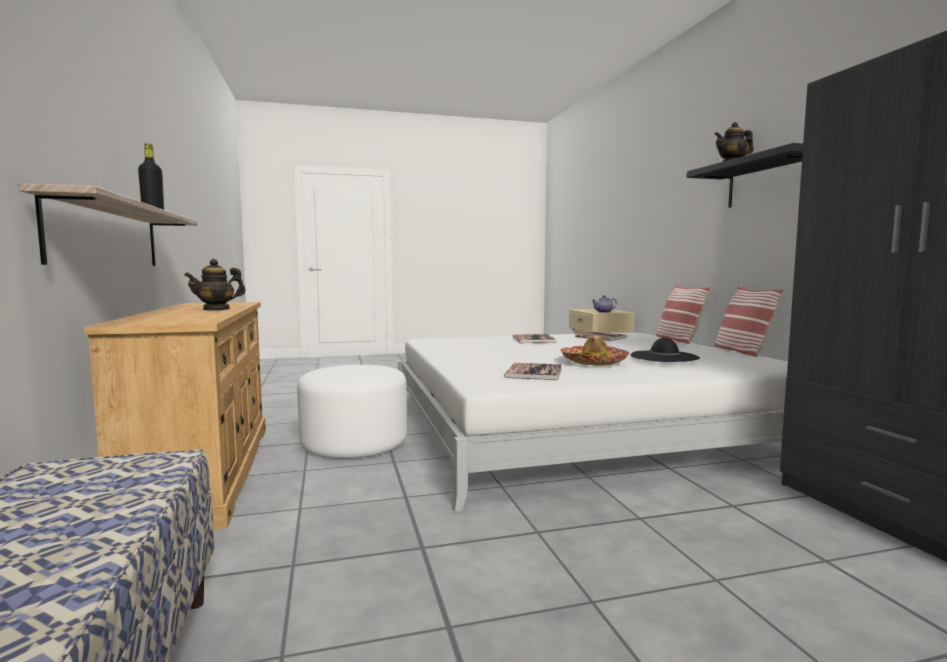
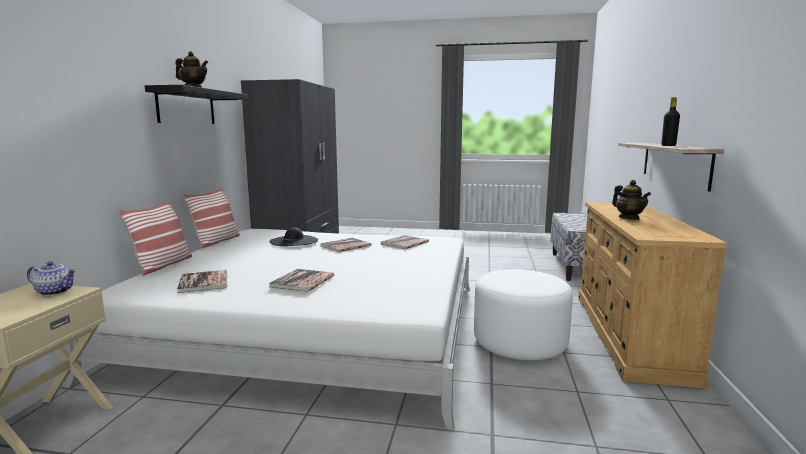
camera: 155 degrees left, 5 degrees up
teapot [184,259,246,311] -> teapot turned 75 degrees clockwise [612,180,651,220]
hat [560,336,630,365] -> book [320,238,371,252]

